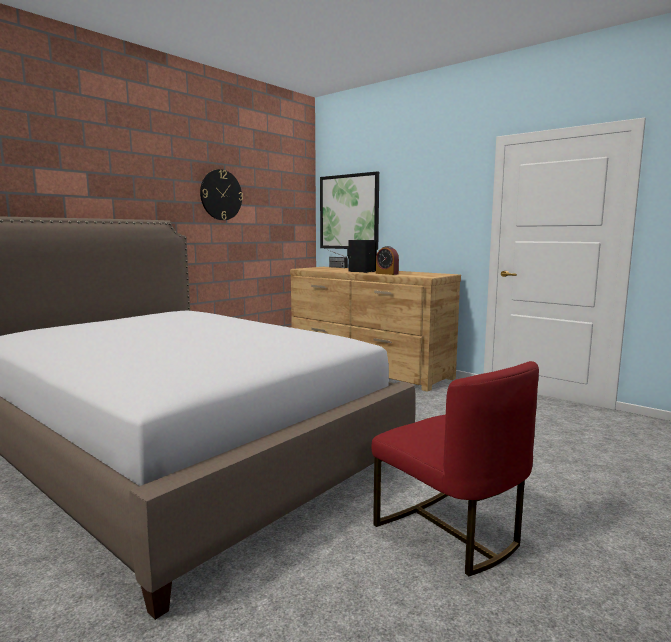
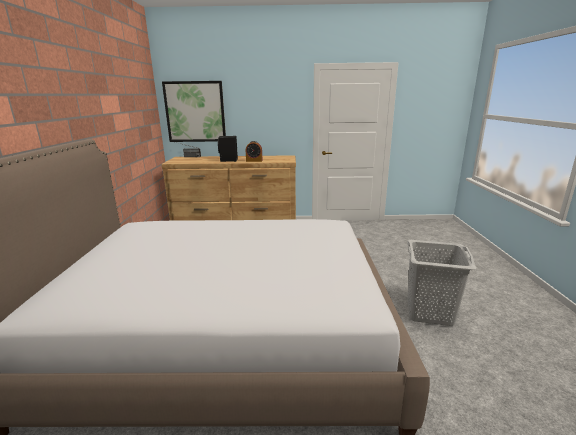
camera: 40 degrees left, 10 degrees up
wall clock [200,169,243,220] -> none
red chair [371,361,539,576] -> grey laundry basket [407,240,476,326]

